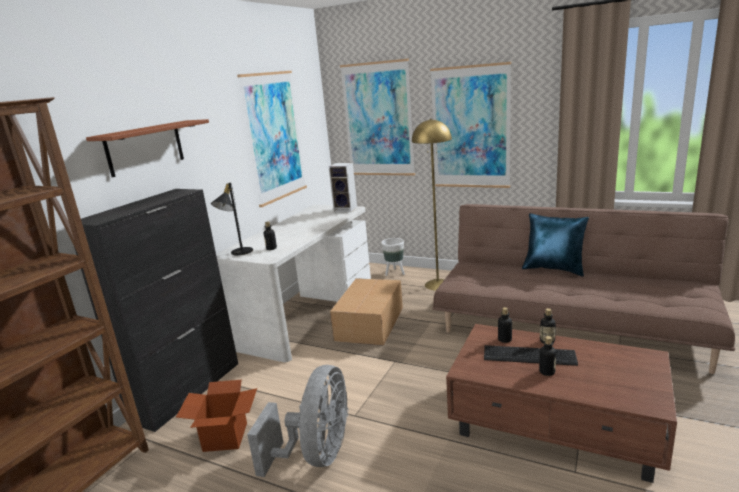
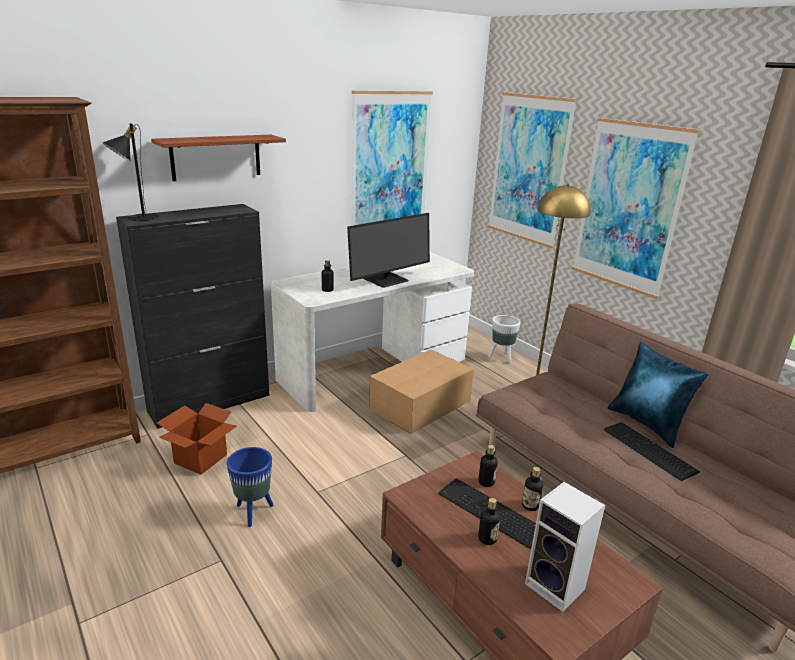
camera: 25 degrees right, 5 degrees up
black table lamp [211,183,253,255] -> black table lamp moved to [103,123,159,221]
grey fan [247,365,348,477] -> blue planter [227,447,273,527]
speaker [329,163,357,212] -> speaker moved to [525,482,605,612]
none -> monitor [347,213,430,288]
none -> keyboard [604,422,700,481]

